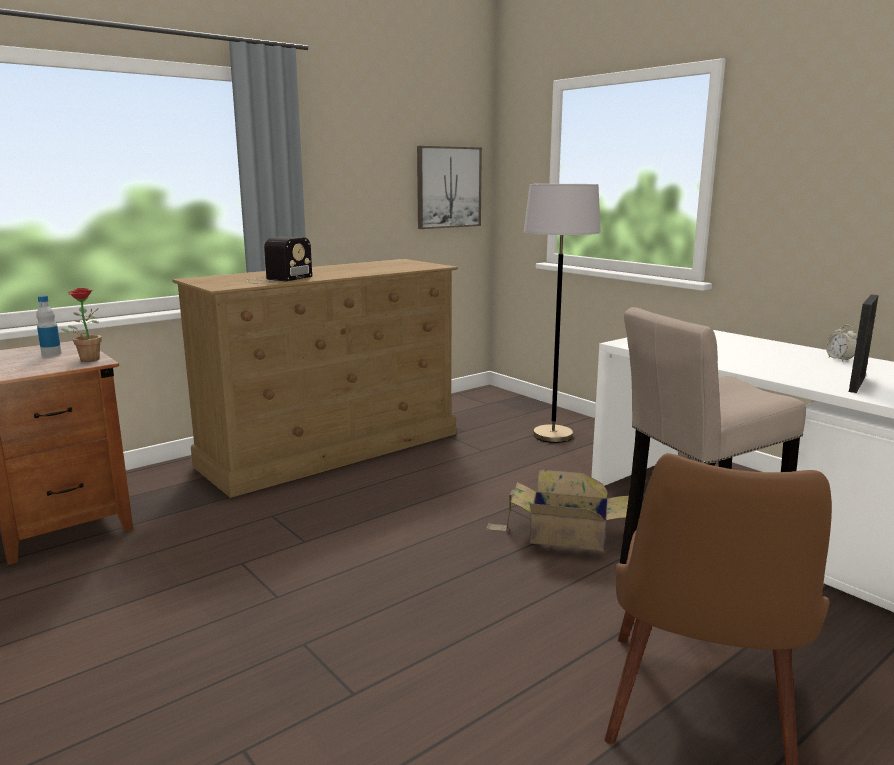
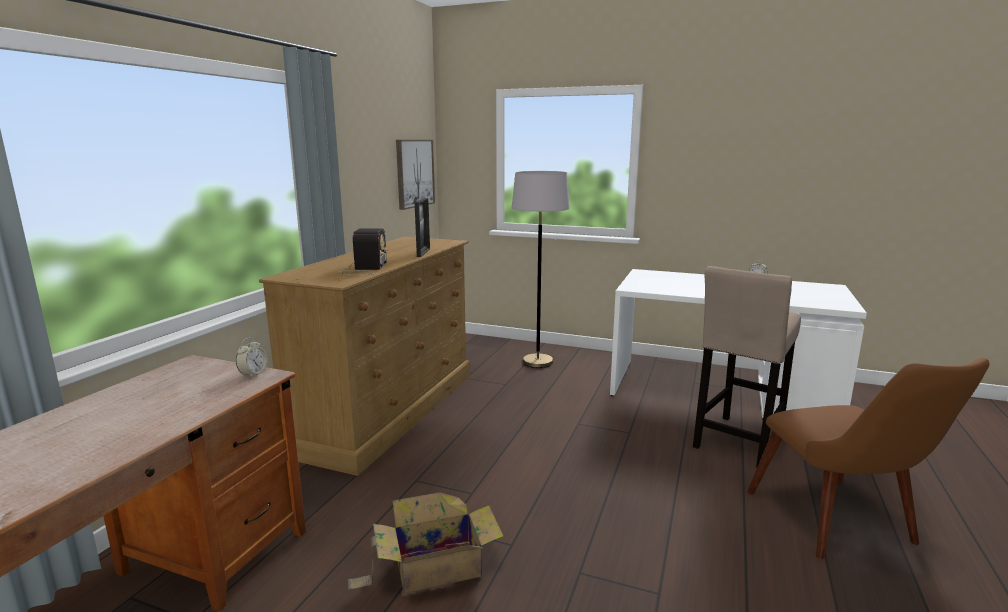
camera: 30 degrees left, 0 degrees up
bottle [36,296,62,357] -> none
potted plant [61,288,101,362] -> alarm clock [236,338,268,378]
cardboard box [486,469,629,552] -> cardboard box moved to [348,492,504,594]
picture frame [849,295,879,393] -> picture frame moved to [414,198,430,257]

